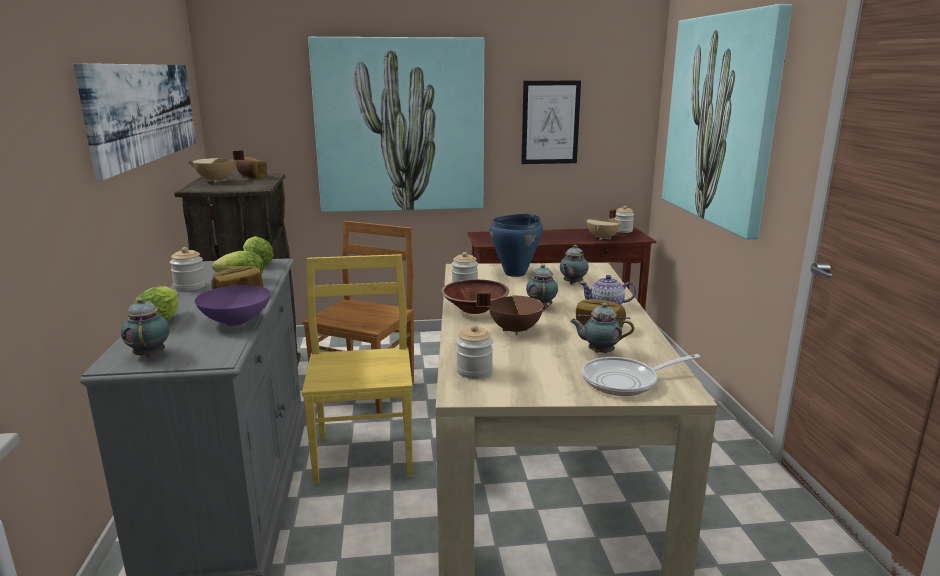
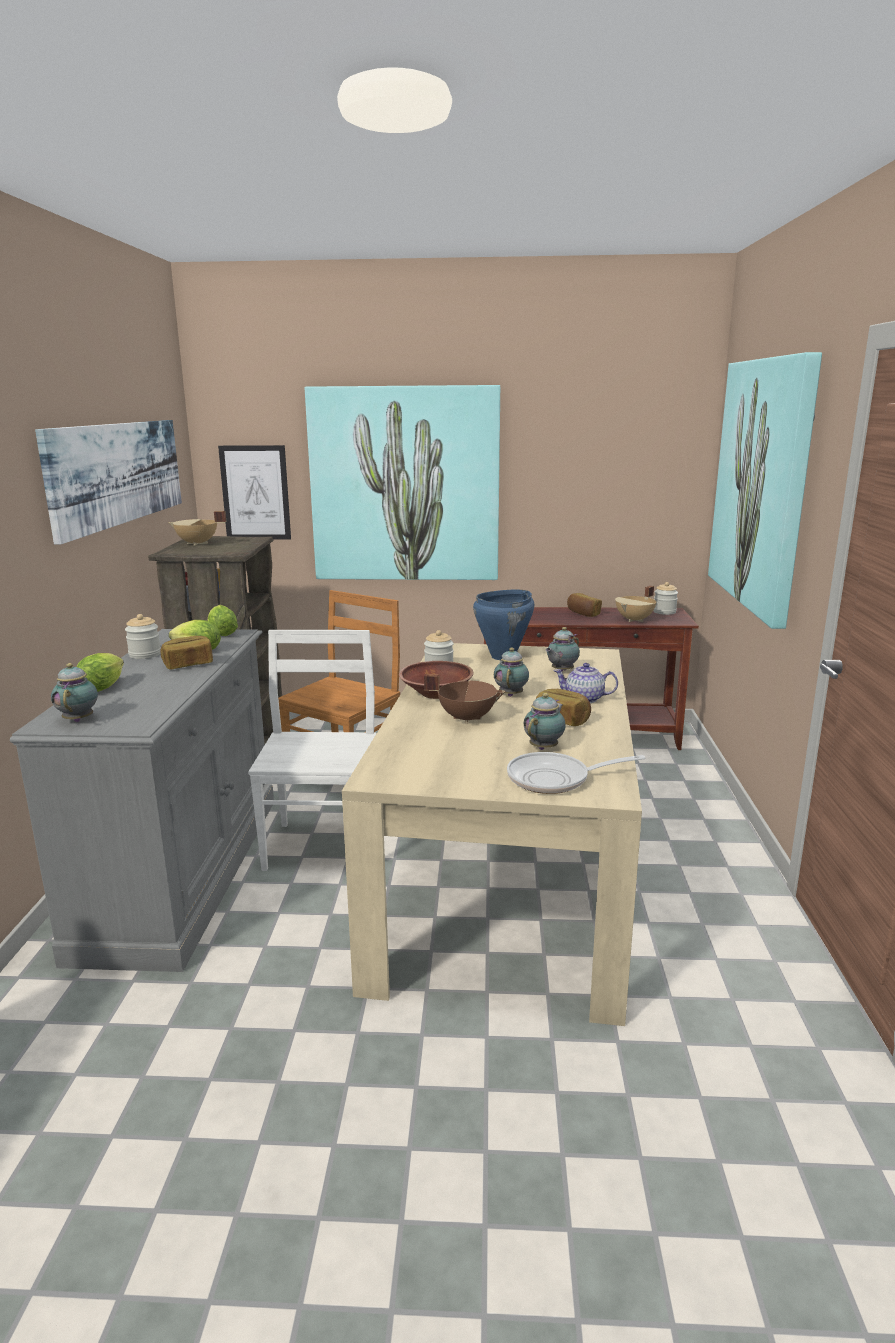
camera: 10 degrees right, 0 degrees up
purple bowl [195,285,271,326] -> none
bread [236,157,267,178] -> bread moved to [567,593,602,617]
yellow chair [302,254,413,484] -> white chair [248,630,376,871]
jar [456,325,493,379] -> none
picture [521,81,581,164] -> picture moved to [218,445,291,540]
teapot [570,303,634,353] -> teapot turned 105 degrees clockwise [524,693,566,750]

